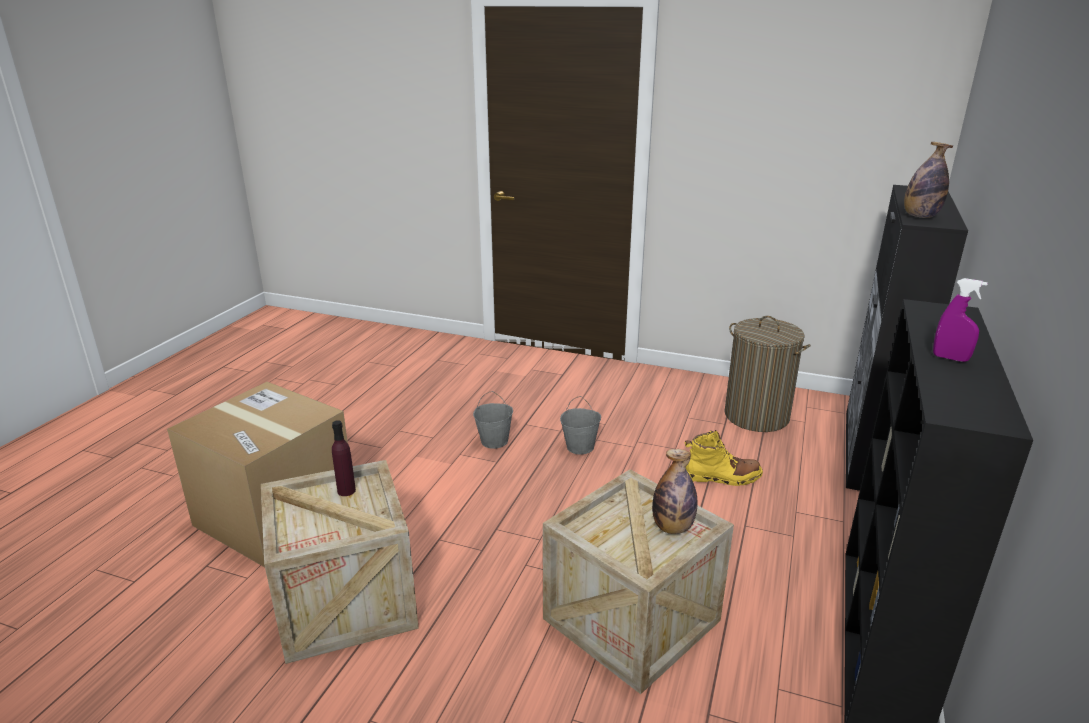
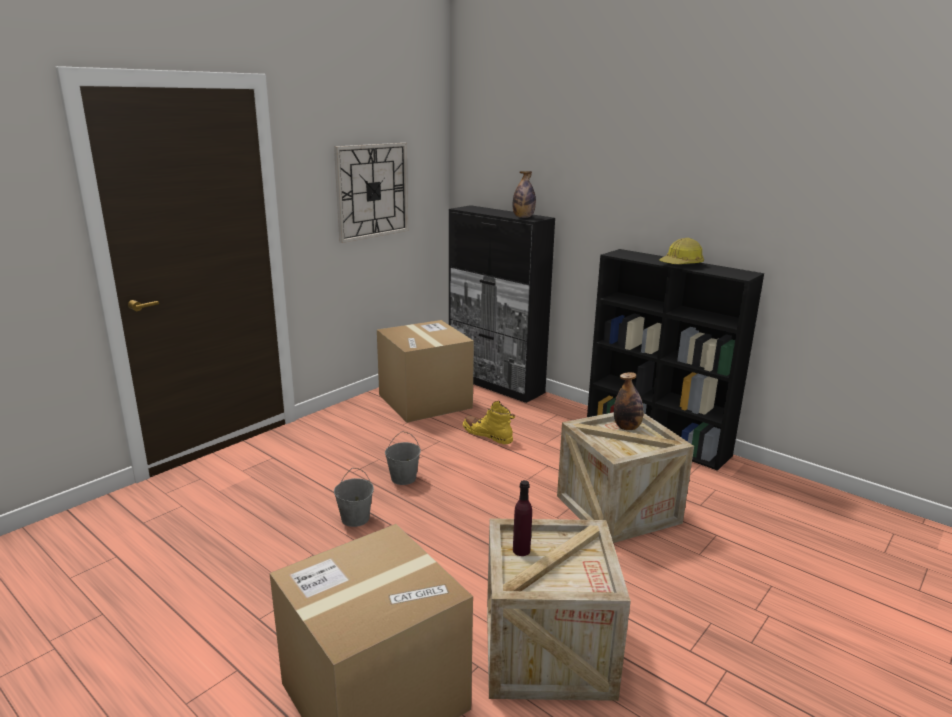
camera: 70 degrees left, 5 degrees down
yellow boot [684,430,763,486] -> yellow boot turned 75 degrees counterclockwise [463,401,516,444]
laundry basket [724,316,811,432] -> cardboard box [377,320,474,423]
purple spray bottle [933,278,988,362] -> hard hat [659,238,704,264]
none -> wall clock [334,143,408,243]

